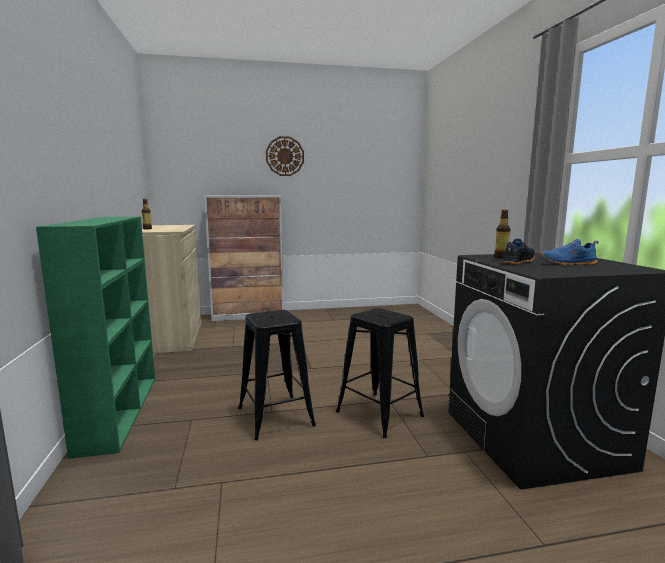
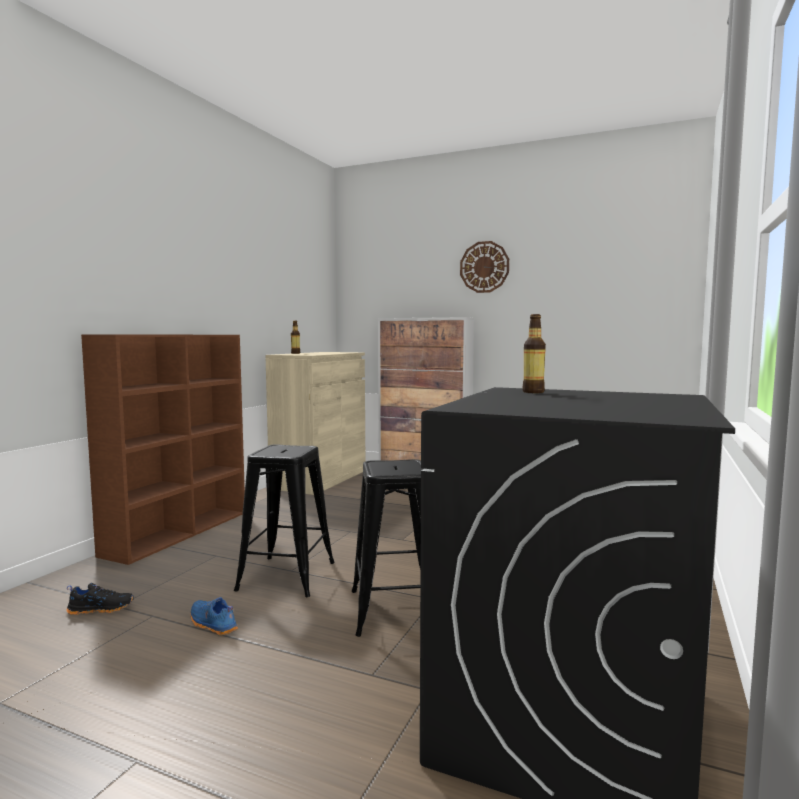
camera: 35 degrees right, 5 degrees down
green bookcase [36,217,155,459] -> brown bookcase [81,334,245,565]
black shoe [502,238,535,264] -> black shoe moved to [66,583,134,615]
blue shoe [540,239,598,265] -> blue shoe moved to [191,597,238,636]

